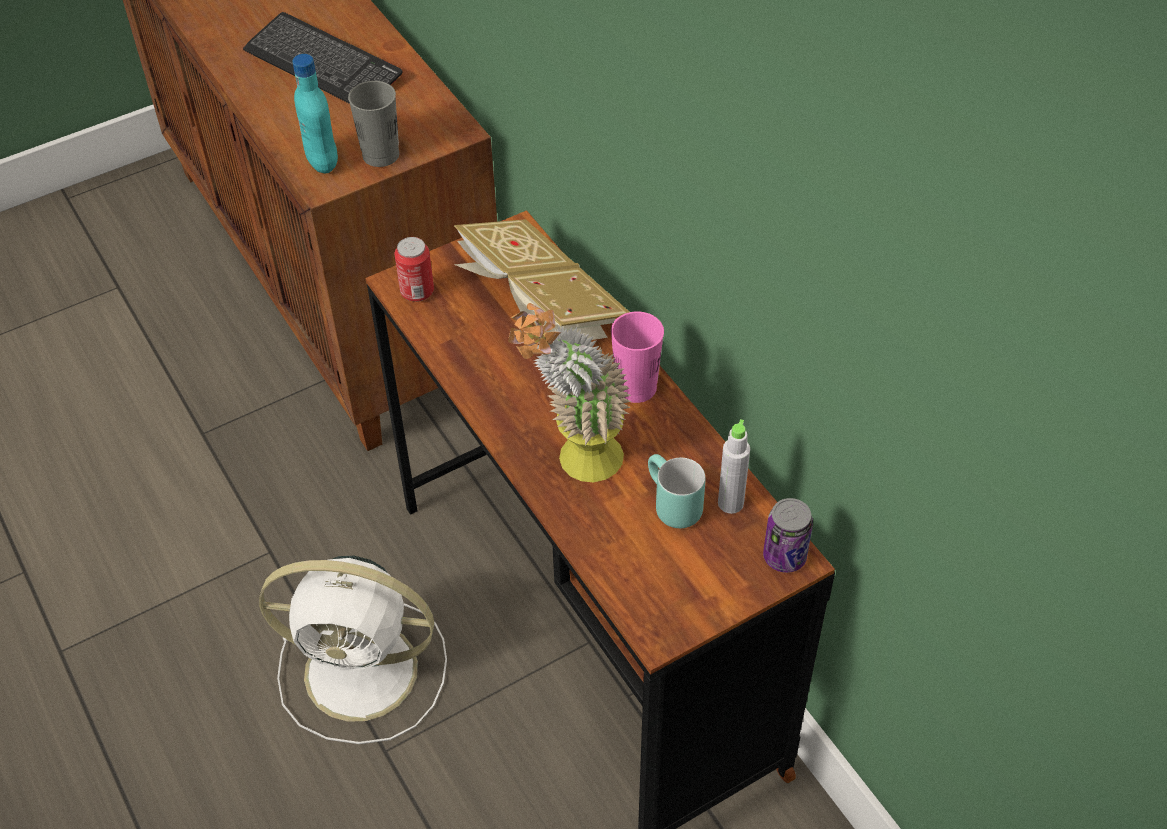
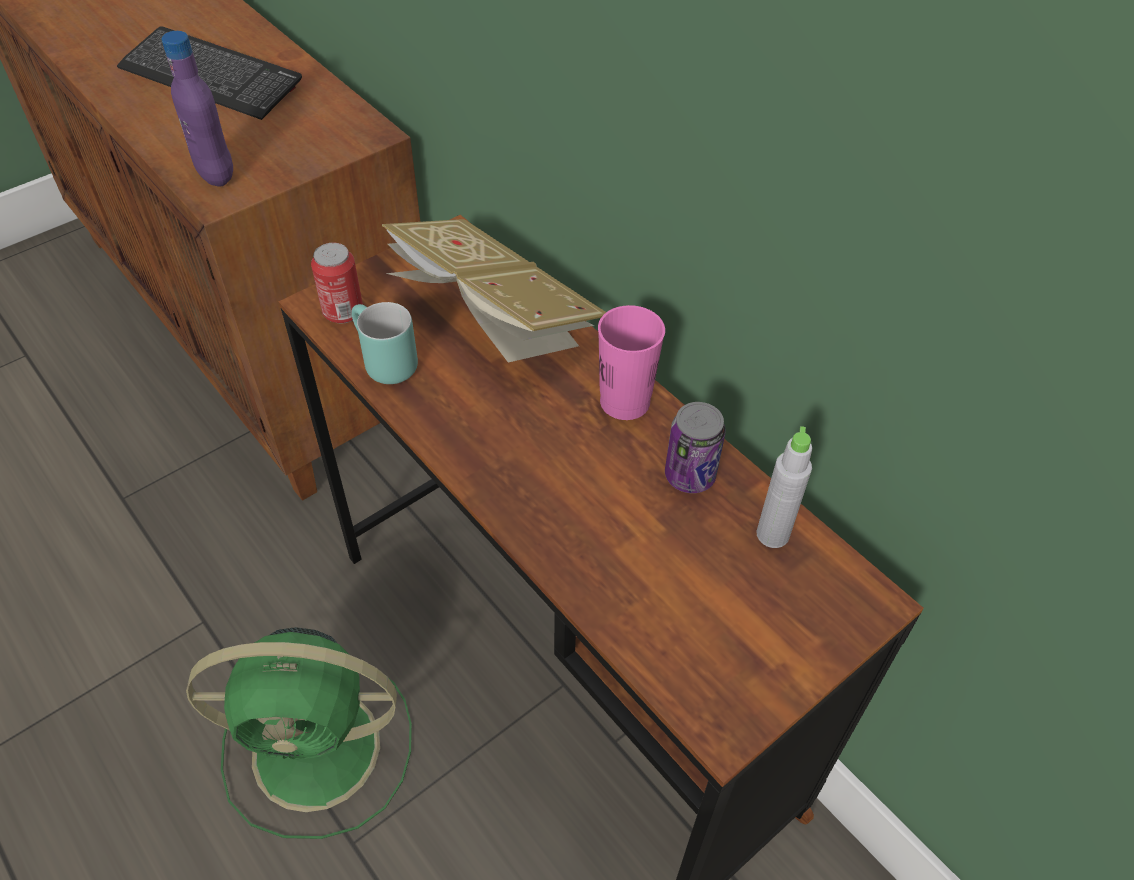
camera: 10 degrees left, 0 degrees up
white fan [259,556,447,744] -> green fan [186,627,412,839]
turquoise bottle [292,54,338,174] -> purple bottle [161,31,233,186]
grey cup [348,81,399,167] -> none
potted plant [508,303,632,483] -> none
turquoise mug [648,454,706,528] -> turquoise mug moved to [351,302,418,384]
can [763,498,813,573] -> can moved to [665,402,725,493]

